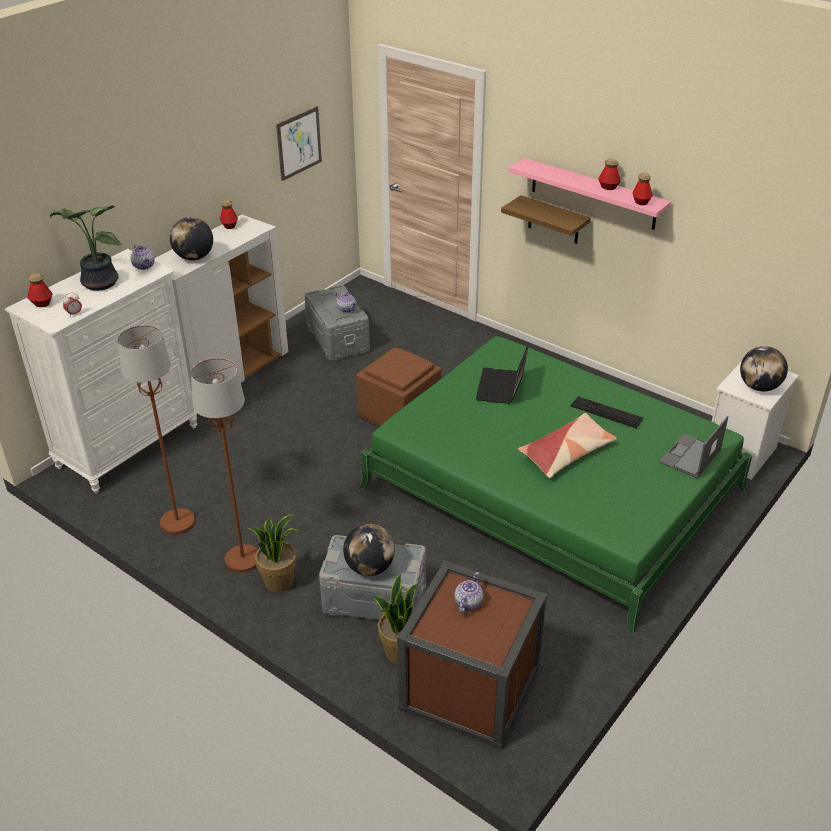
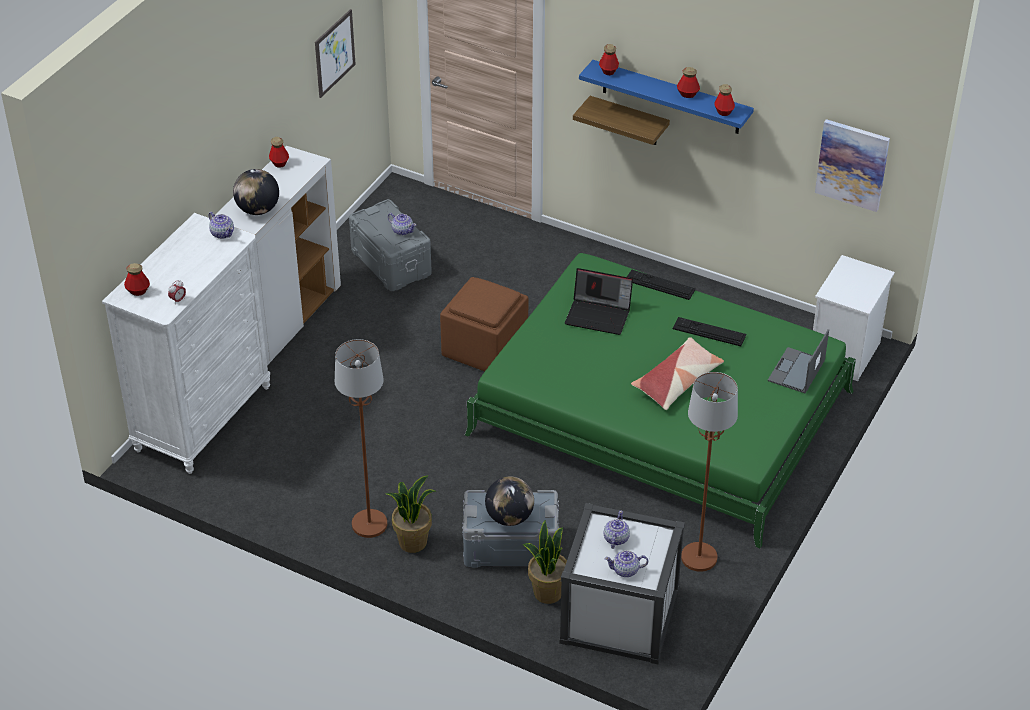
camera: 10 degrees left, 5 degrees up
potted plant [50,206,122,291] -> none
brown floor lamp [117,325,195,534] -> brown floor lamp moved to [681,372,738,572]
brown storage box [397,560,547,750] -> white storage box [559,503,685,664]
laptop [476,345,529,404] -> laptop turned 75 degrees counterclockwise [565,268,633,335]
pink shelf [508,158,671,230] -> blue shelf [579,60,754,134]
globe [740,346,788,392] -> none
none -> bottle [599,44,619,75]
none -> teapot [604,550,648,577]
none -> keyboard [627,270,696,300]
none -> picture [815,119,890,212]

